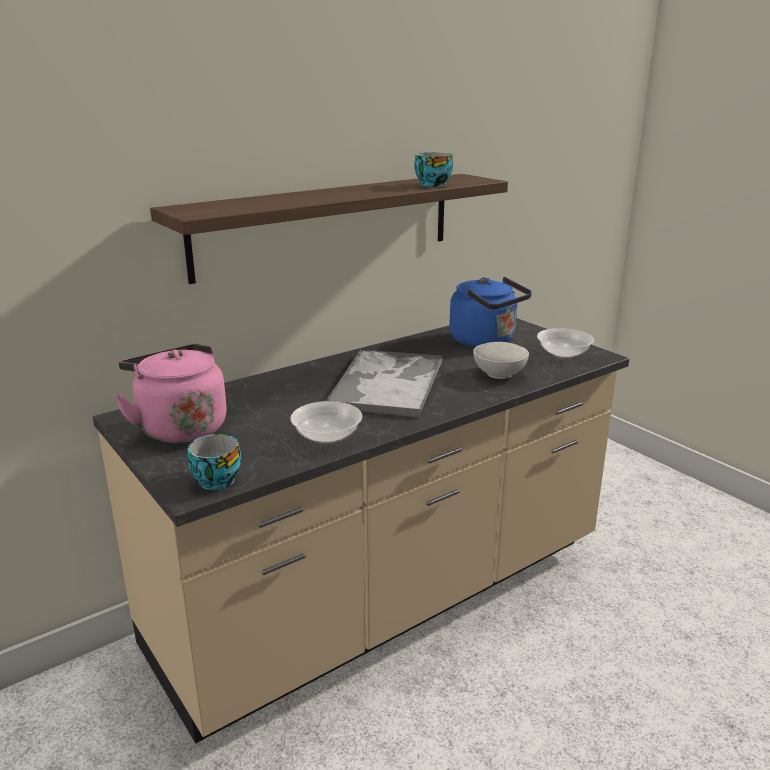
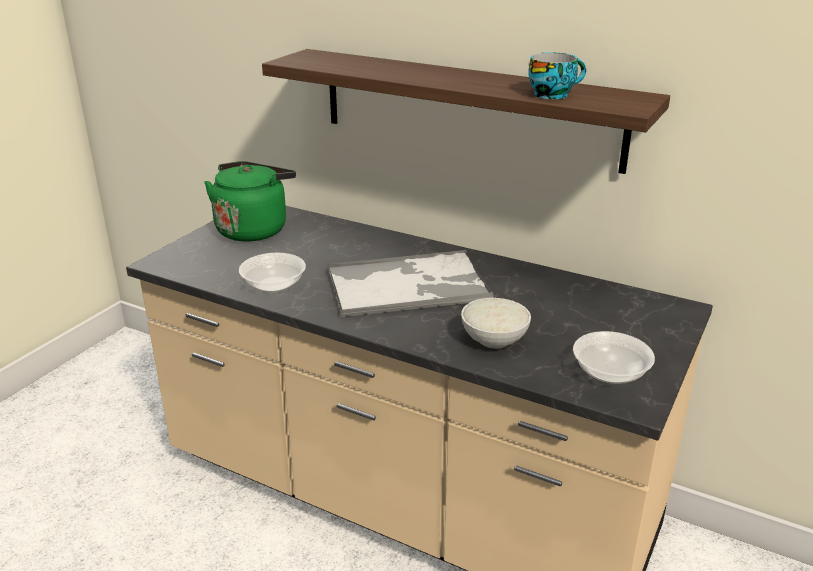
camera: 65 degrees right, 5 degrees up
pink kettle [115,344,227,443] -> green kettle [204,161,296,242]
cup [187,434,241,490] -> none
blue kettle [449,277,532,347] -> none

